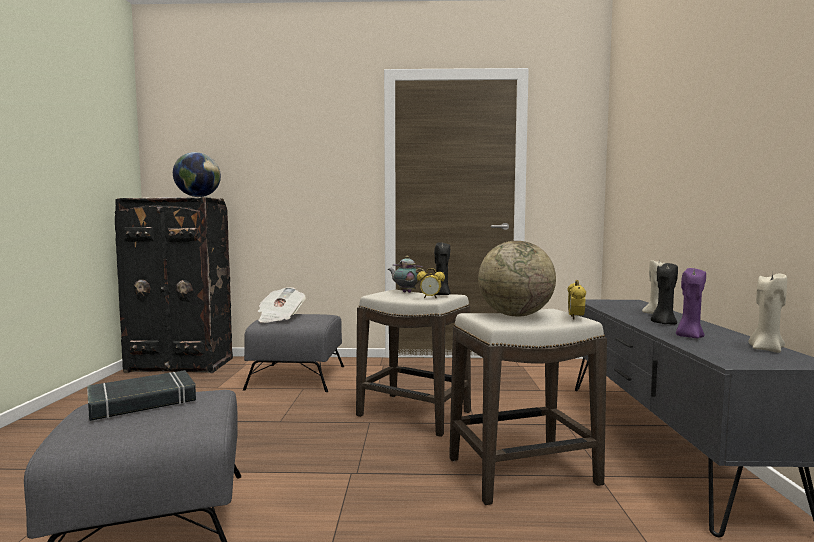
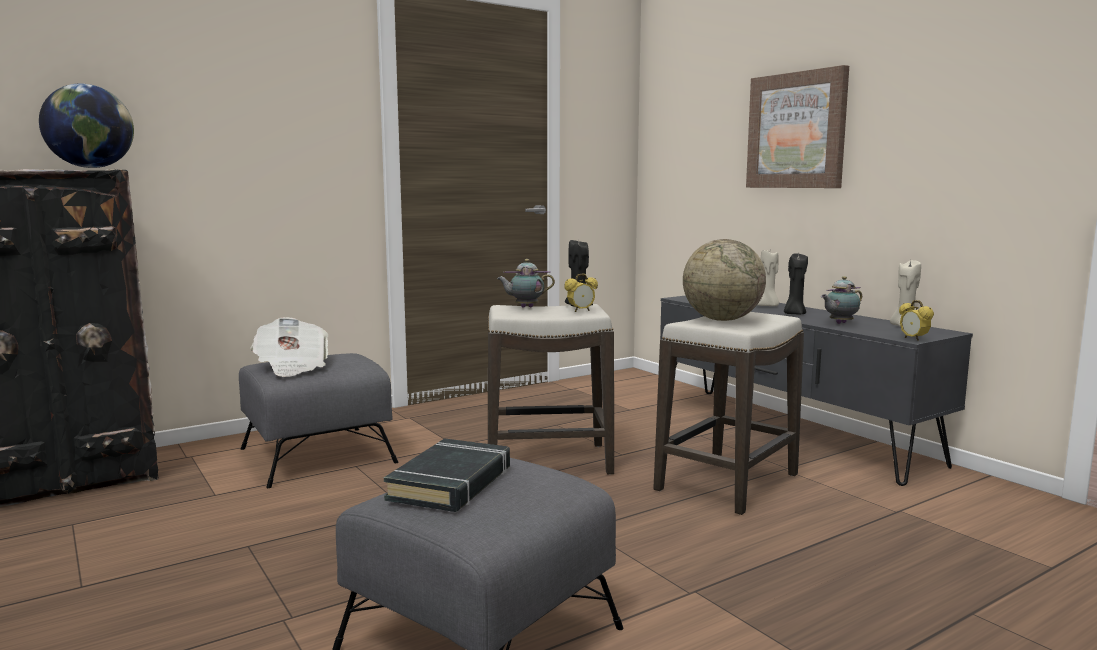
camera: 35 degrees left, 5 degrees up
alarm clock [567,280,586,320] -> alarm clock moved to [899,300,934,341]
purple candle [676,267,706,339] -> teapot [821,276,862,324]
none -> picture [746,65,849,188]

